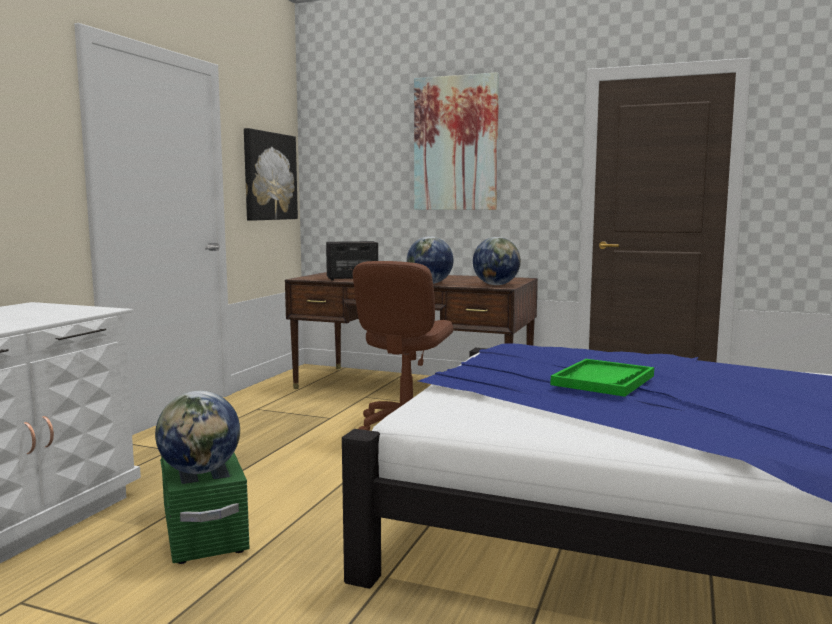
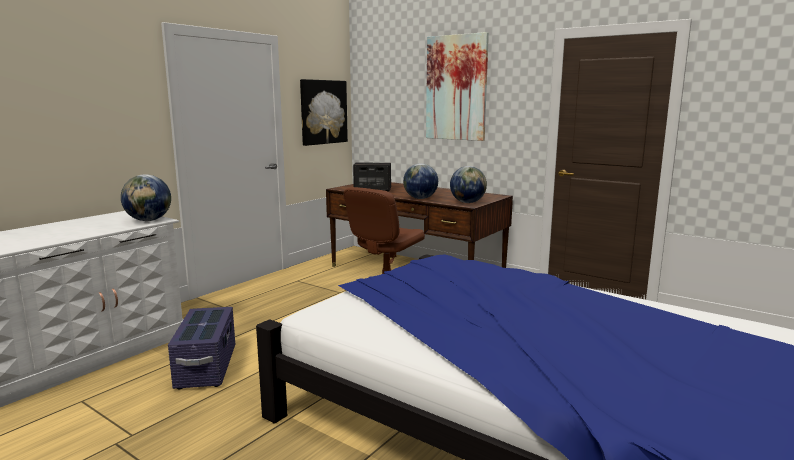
camera: 15 degrees right, 5 degrees up
globe [155,391,240,474] -> globe moved to [121,174,171,221]
green storage box [160,453,250,564] -> purple storage box [168,307,235,390]
green tray [550,359,654,397] -> none

